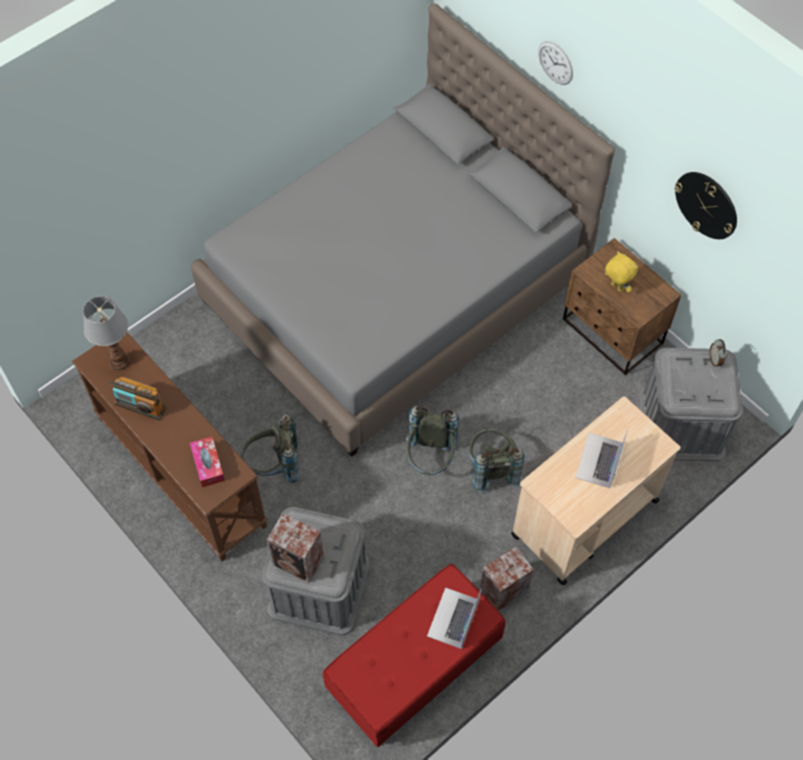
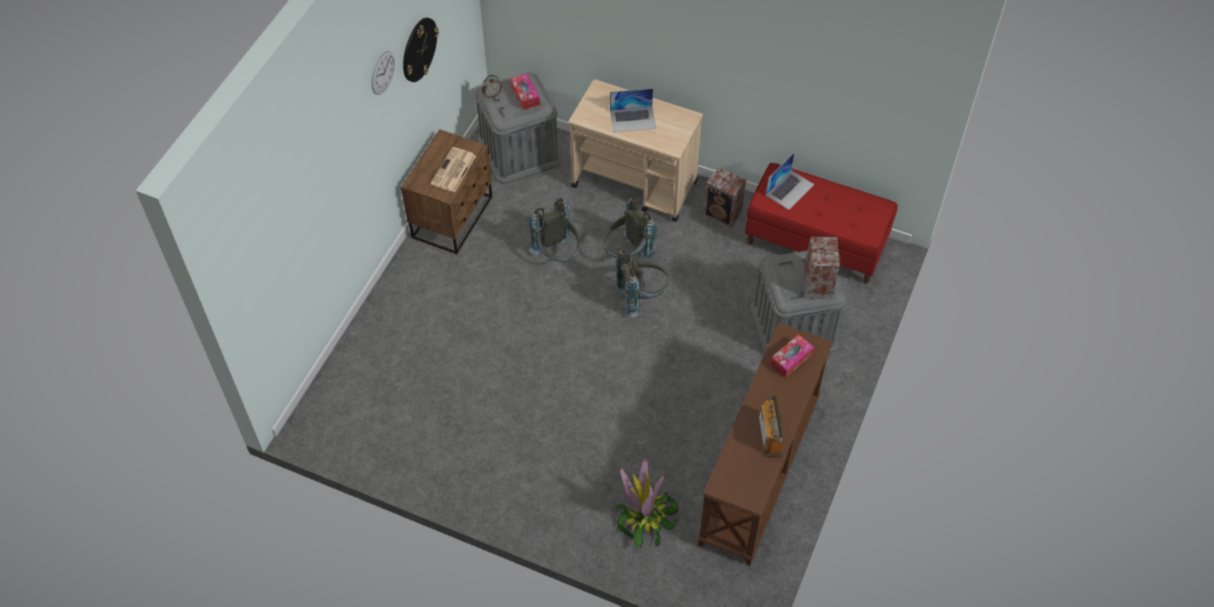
camera: 115 degrees left, 5 degrees down
table lamp [83,296,129,371] -> none
grey bed [191,3,615,457] -> none
grey backpack [241,415,300,483] -> grey backpack moved to [529,198,581,262]
laptop [427,587,482,649] -> laptop turned 45 degrees counterclockwise [766,153,814,210]
wall clock [538,41,573,85] -> wall clock moved to [371,51,395,95]
yellow plush toy [605,251,638,293] -> newspaper [431,147,476,192]
none -> tissue box [510,74,540,110]
none -> potted plant [615,458,679,548]

